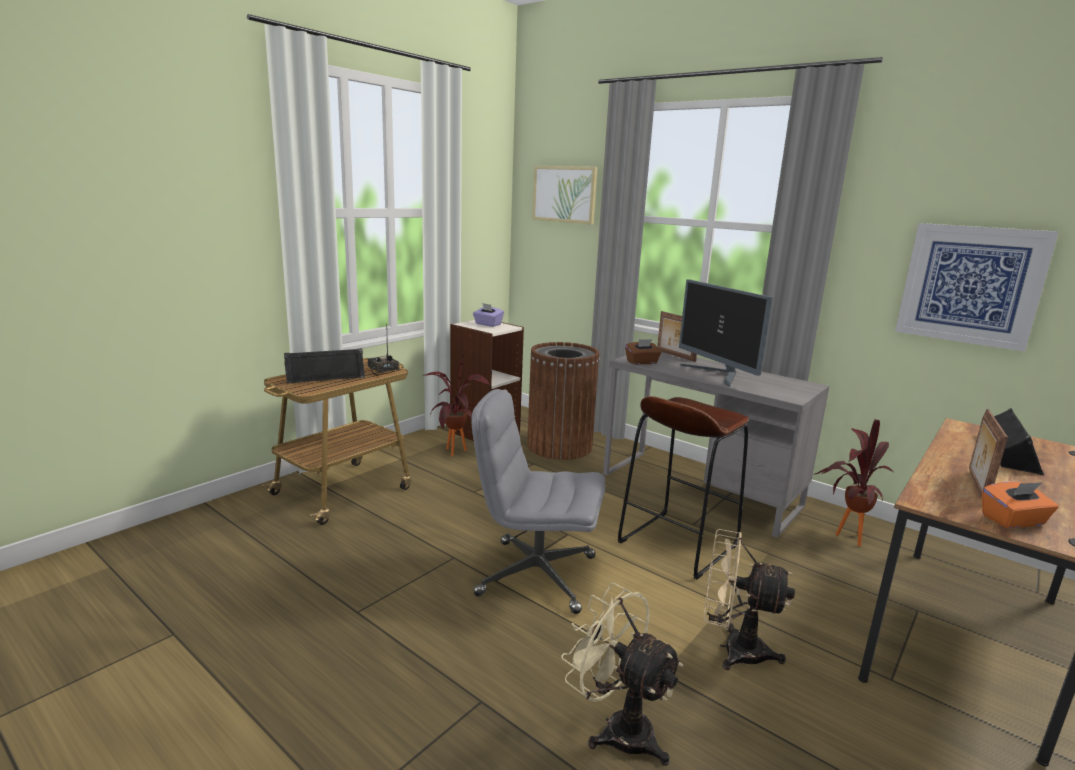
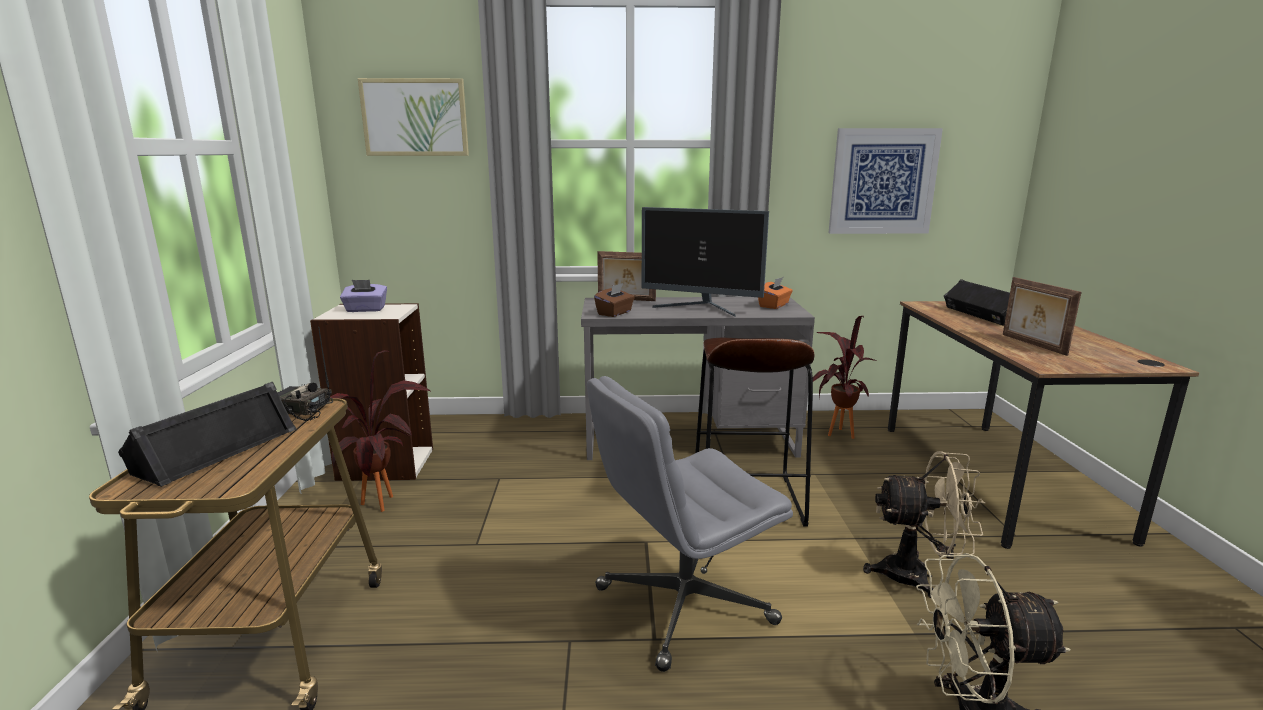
camera: 40 degrees left, 0 degrees up
brown trash can [527,342,600,460] -> none
beige fan [703,529,795,670] -> beige fan turned 150 degrees counterclockwise [863,451,985,598]
orange tissue box [982,481,1059,528] -> orange tissue box moved to [758,277,793,309]

